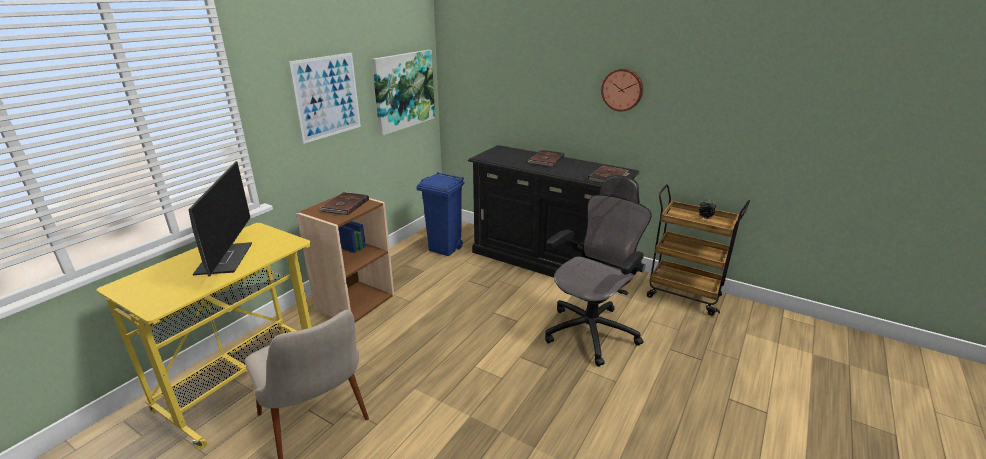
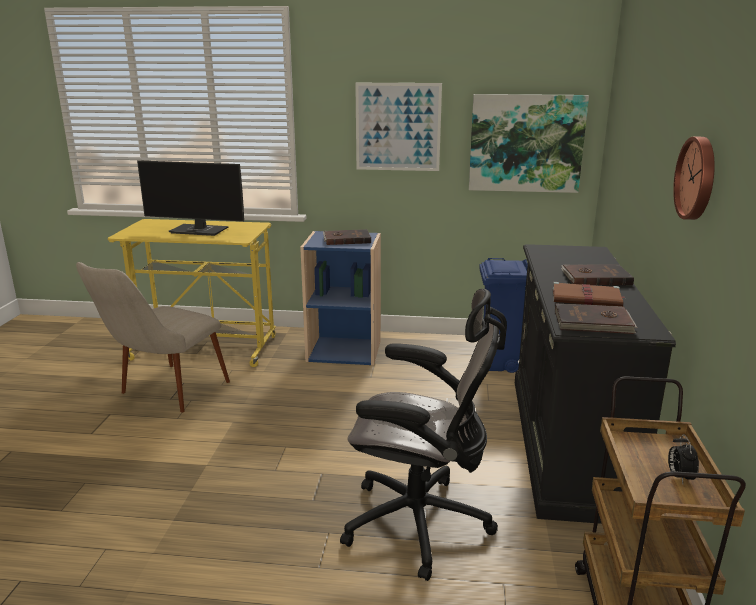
camera: 65 degrees right, 5 degrees down
monitor [188,161,252,277] -> monitor turned 45 degrees clockwise [137,160,244,236]
brown bookcase [296,192,394,323] -> blue bookcase [300,231,381,365]
none -> brown book [553,282,624,306]

